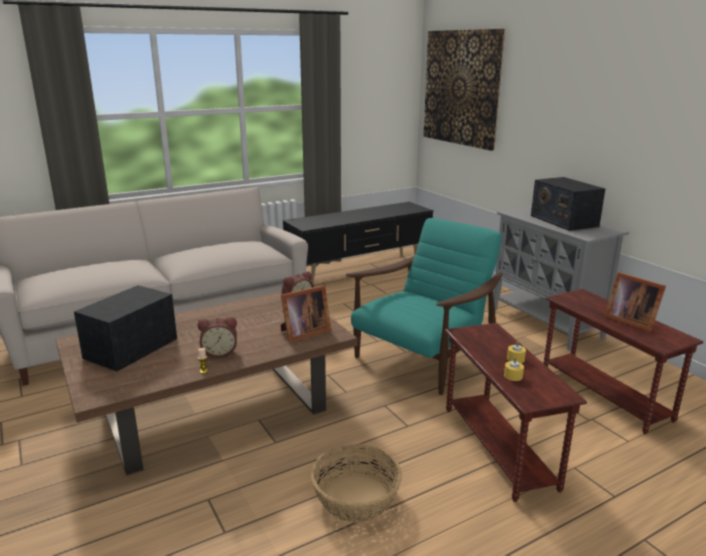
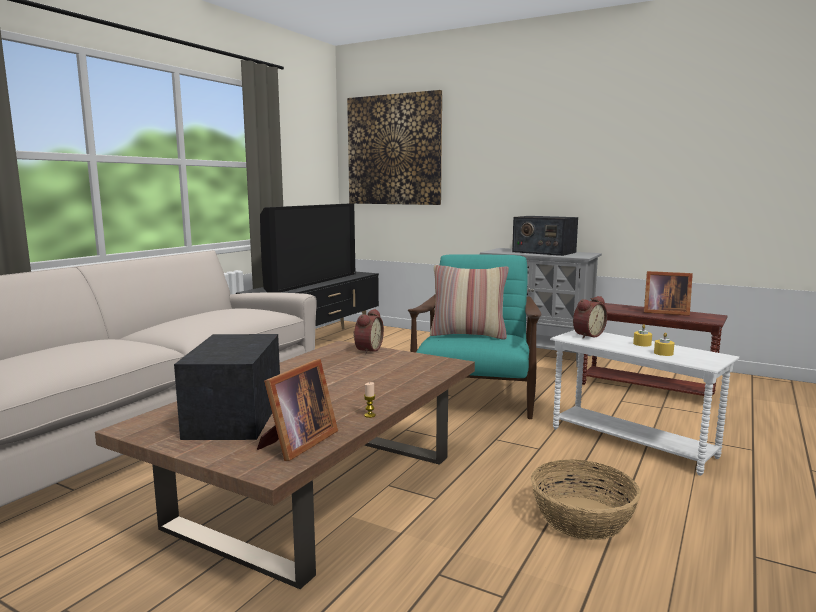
camera: 30 degrees left, 10 degrees down
alarm clock [198,317,237,358] -> alarm clock moved to [573,296,607,339]
picture frame [281,285,331,342] -> picture frame moved to [257,359,338,461]
brown side table [445,323,587,502] -> white side table [550,330,739,476]
none -> television [260,203,355,293]
none -> pillow [430,265,509,340]

